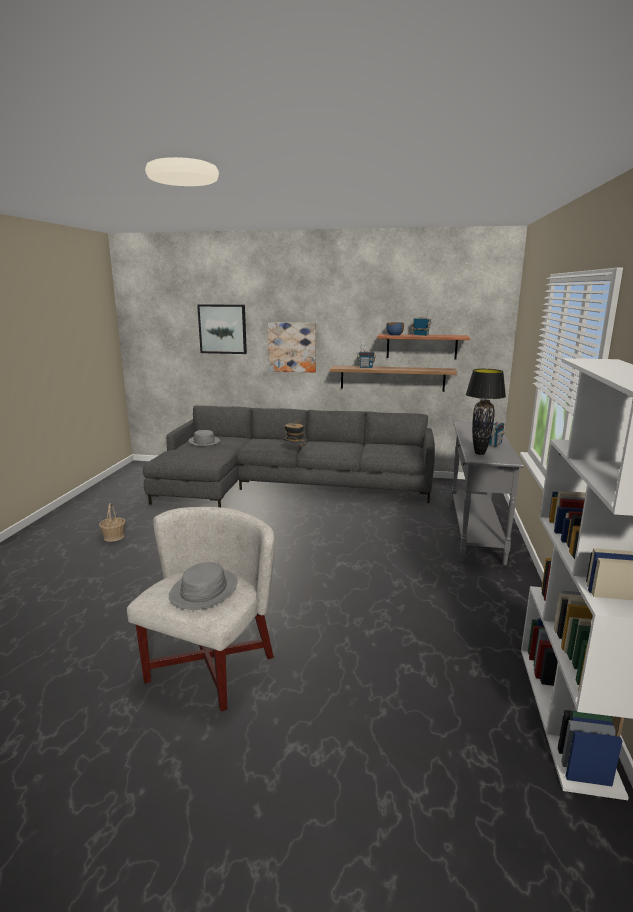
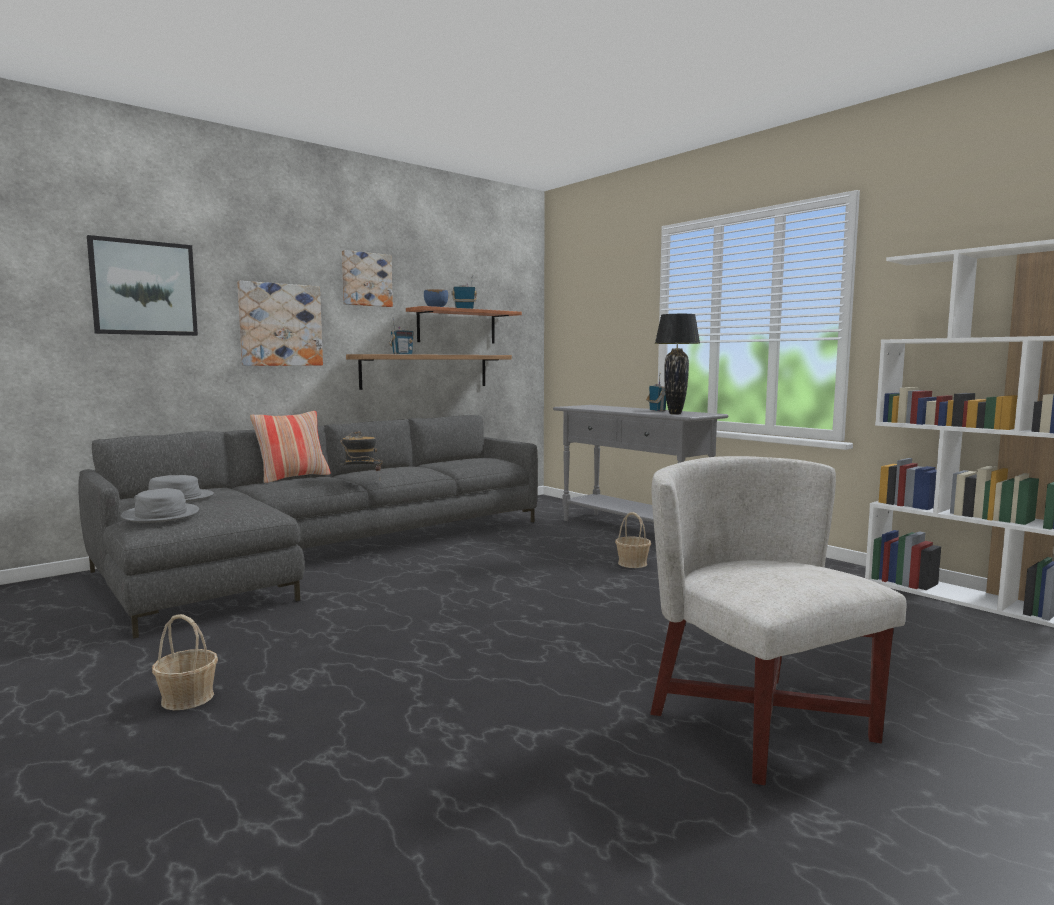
camera: 50 degrees left, 10 degrees down
grey hat [169,562,237,610] -> grey hat moved to [121,488,199,523]
none -> pillow [250,411,331,483]
none -> picture [342,250,393,307]
none -> basket [615,512,651,568]

